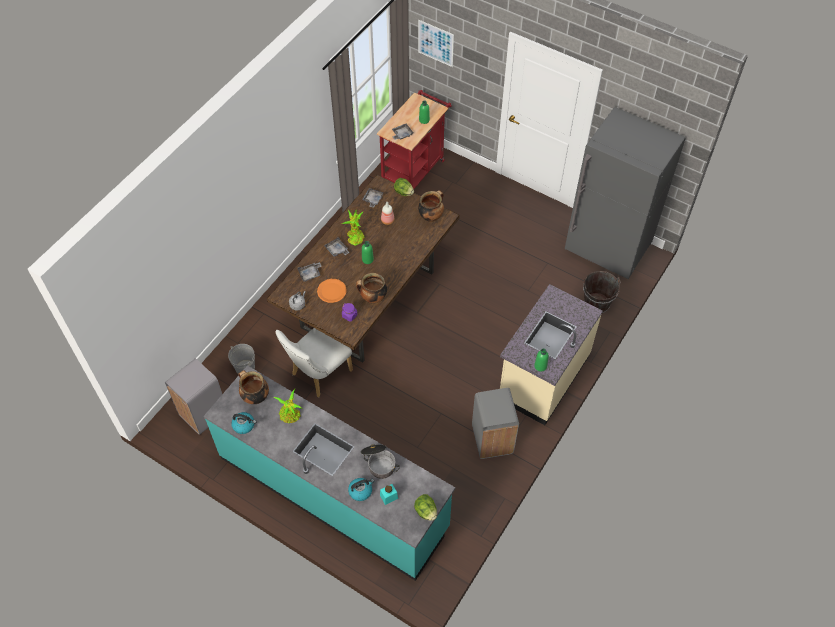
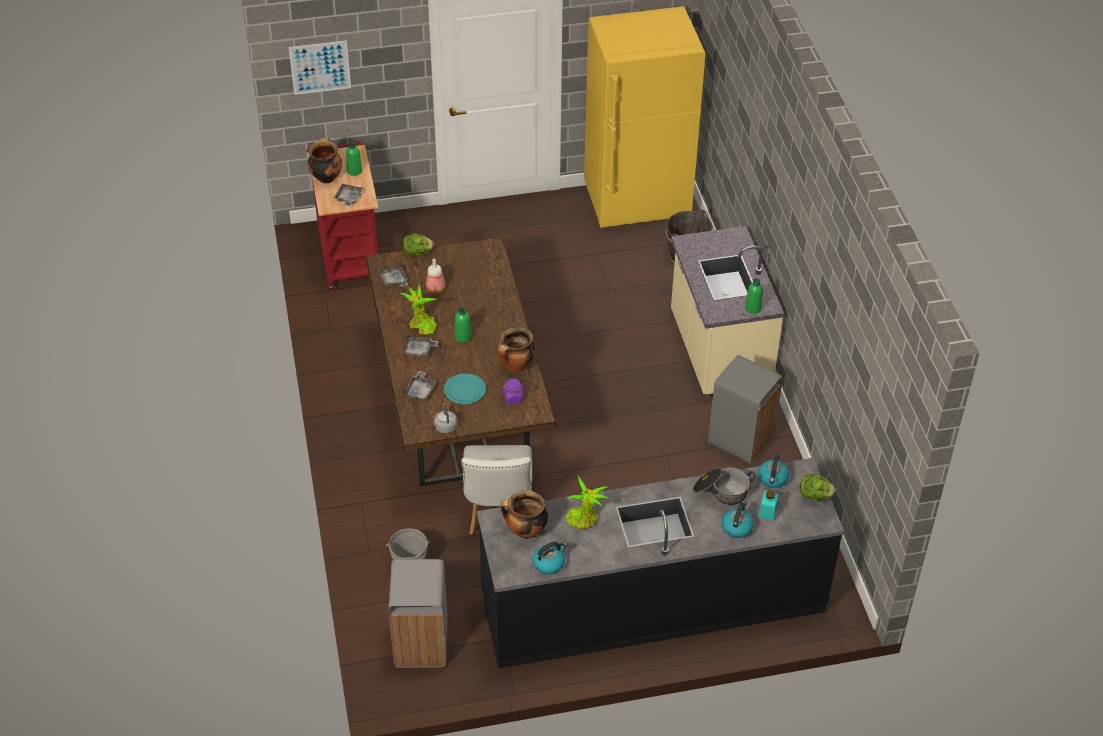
camera: 45 degrees left, 10 degrees down
turquoise counter [204,365,455,581] -> black counter [477,458,844,669]
orange plate [317,279,347,303] -> turquoise plate [444,373,486,404]
cooking pot [418,190,444,222] -> cooking pot moved to [308,138,342,184]
grey fridge [565,107,686,279] -> yellow fridge [584,6,706,228]
none -> kettle [758,454,789,488]

